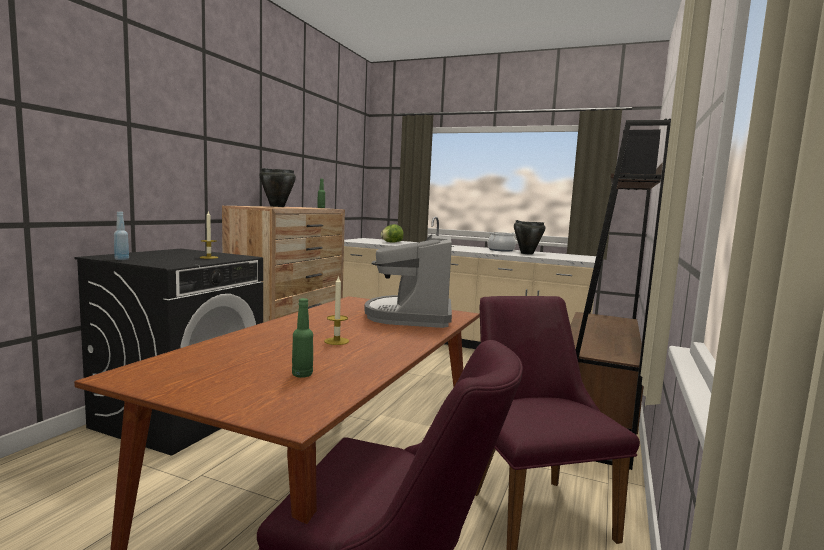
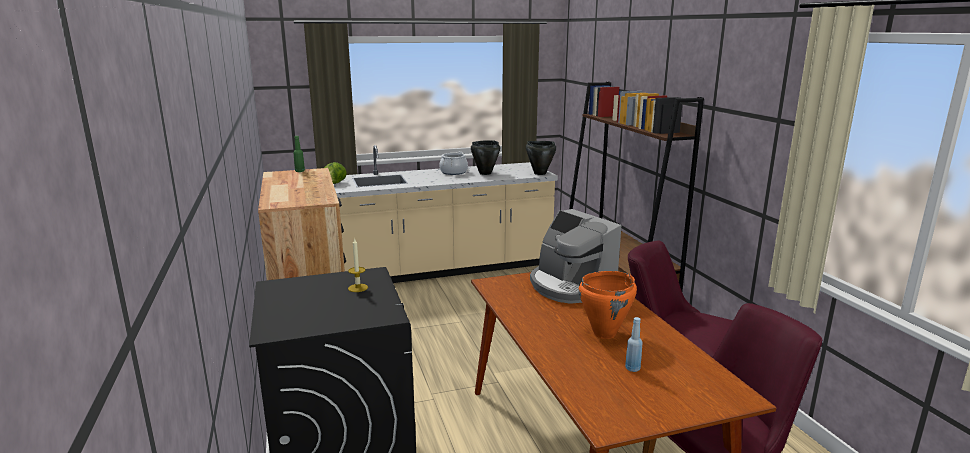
camera: 40 degrees left, 10 degrees up
blue bottle [114,212,129,260] -> blue bottle moved to [625,317,643,372]
black cooking pot [260,168,296,207] -> black cooking pot moved to [526,141,556,175]
green bottle [292,298,313,378] -> none
candle [324,275,349,345] -> orange cooking pot [579,271,637,339]

